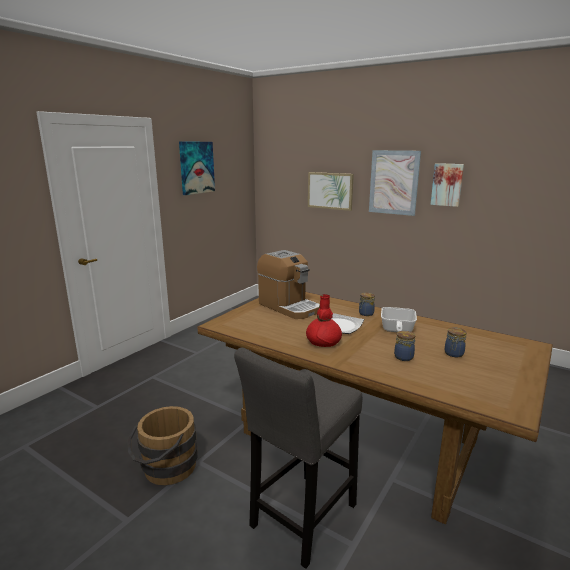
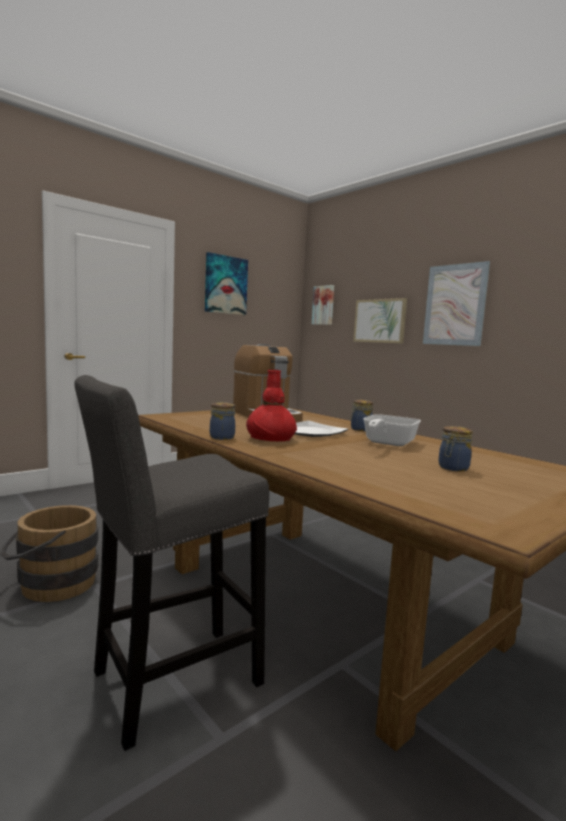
camera: 15 degrees right, 10 degrees down
jar [394,331,415,361] -> jar moved to [210,402,235,440]
picture [431,163,464,207] -> picture moved to [312,285,334,325]

